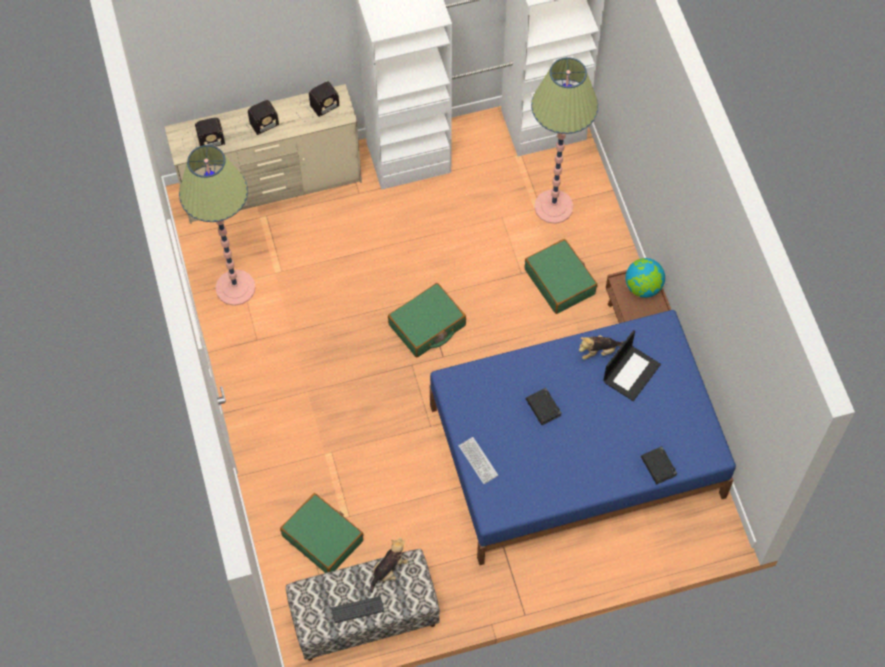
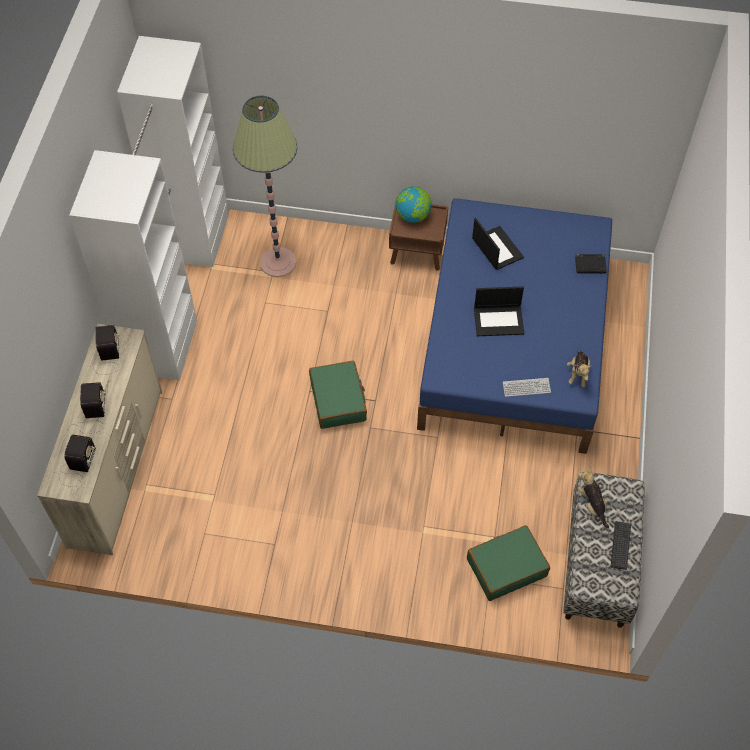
camera: 65 degrees left, 5 degrees down
floor lamp [179,145,256,306] -> none
green suitcase [524,239,597,314] -> none
black book [526,388,562,425] -> laptop [474,286,524,336]
plush toy [579,335,624,360] -> plush toy moved to [567,350,591,387]

